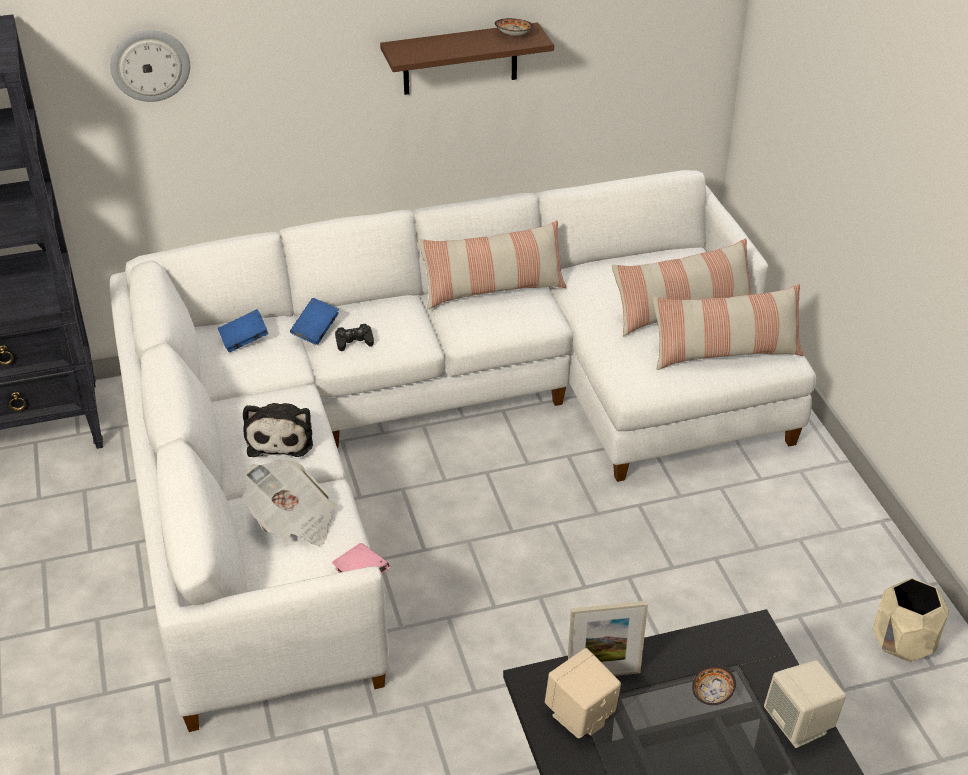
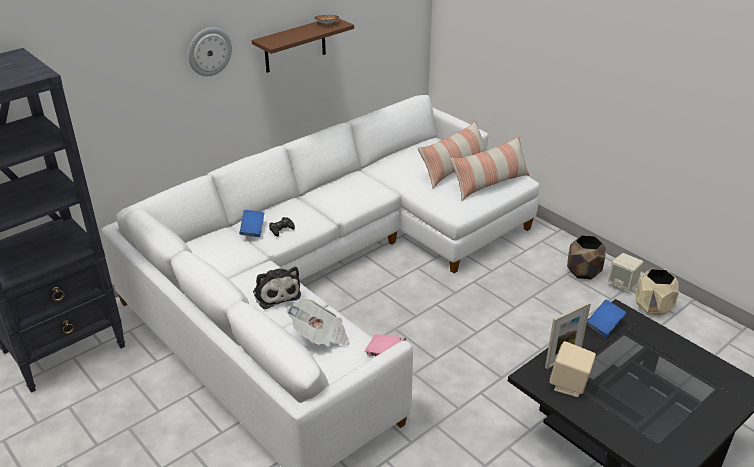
camera: 25 degrees left, 5 degrees down
wall clock [110,30,190,102] -> wall clock moved to [188,27,232,76]
blue book [218,309,268,352] -> blue book moved to [587,300,626,337]
pillow [418,220,566,309] -> none
bowl [692,665,736,705] -> none
beige speaker [764,660,846,748] -> beige speaker moved to [607,253,643,293]
none -> brown planter [567,235,606,279]

